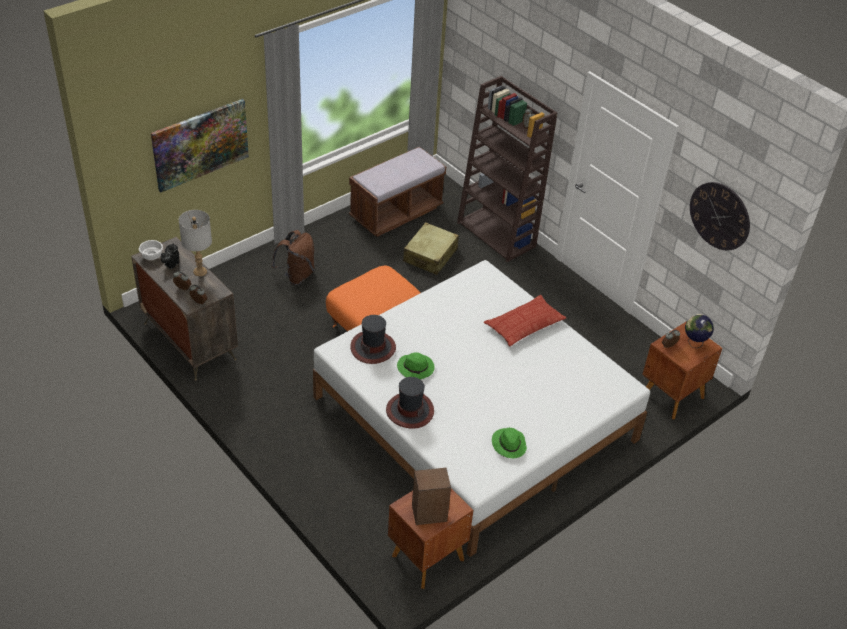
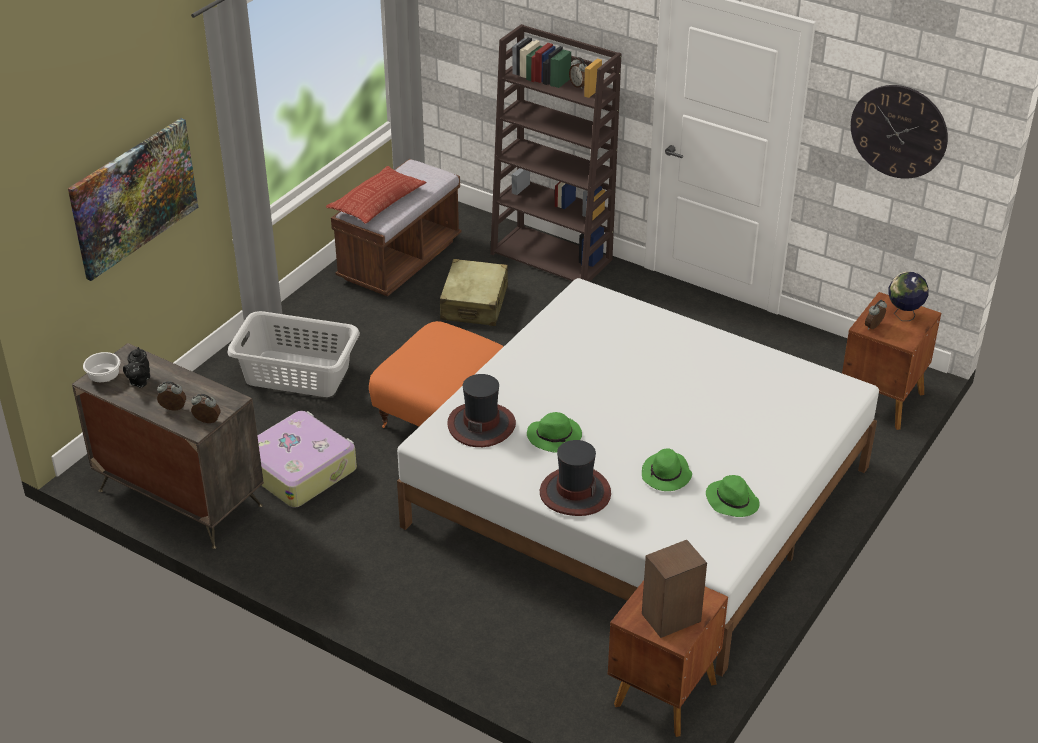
camera: 15 degrees left, 5 degrees down
grey table lamp [179,210,212,276] -> none
brown backpack [272,230,315,285] -> grey laundry basket [227,311,360,397]
pillow [484,295,566,346] -> pillow moved to [326,166,426,224]
none -> suitcase [257,411,357,508]
none -> green hat [642,448,692,491]

